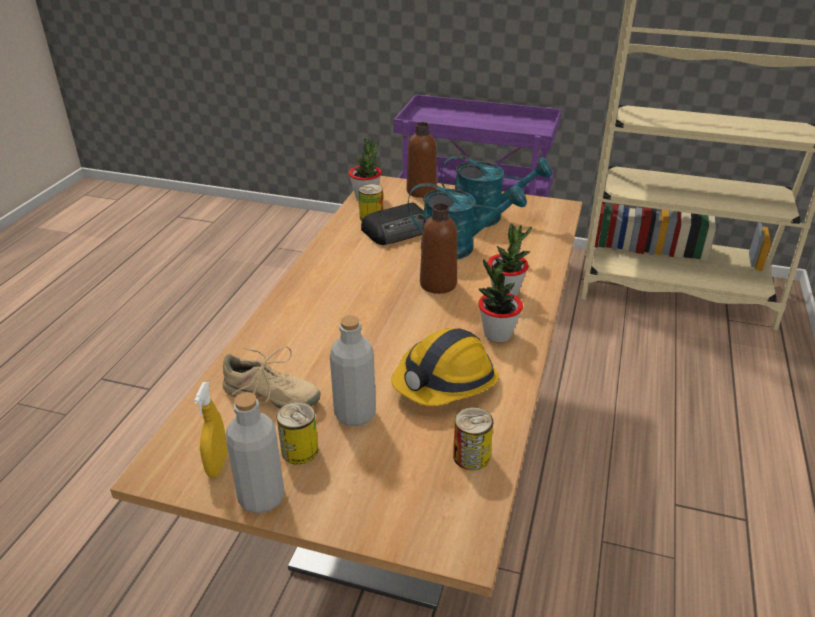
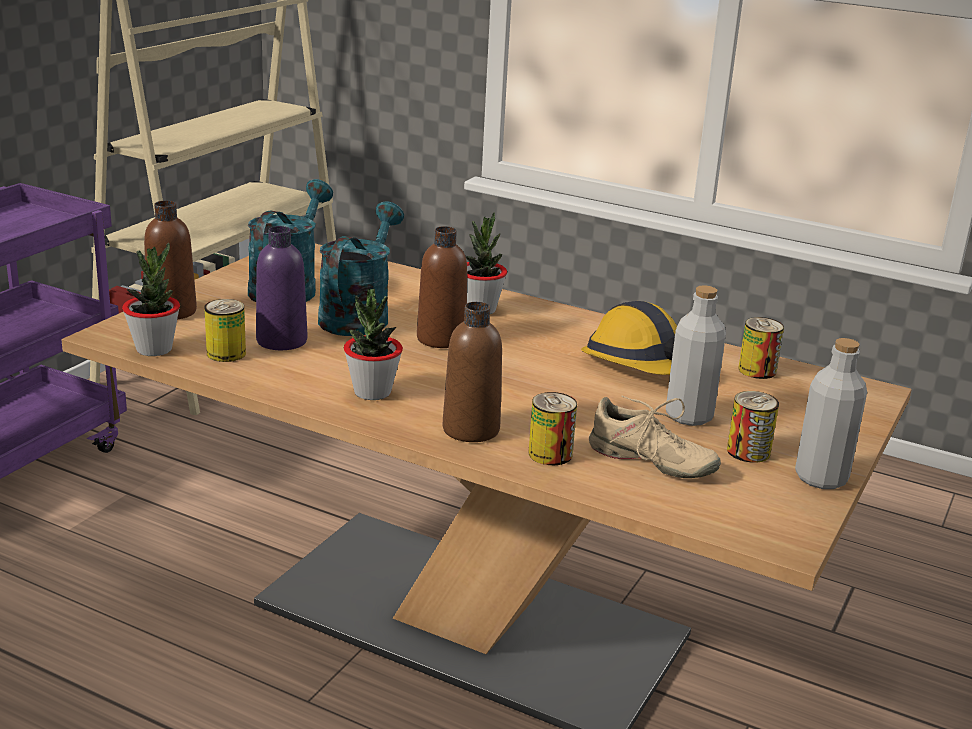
camera: 80 degrees left, 10 degrees down
yellow spray bottle [194,382,228,478] -> none
beige shoe [222,346,321,409] -> beige shoe turned 90 degrees clockwise [589,395,721,478]
radio [361,203,424,245] -> purple bottle [256,226,307,350]
potted plant [478,259,523,342] -> potted plant moved to [344,289,403,400]
none -> brown bottle [443,302,502,442]
none -> can [529,392,577,465]

